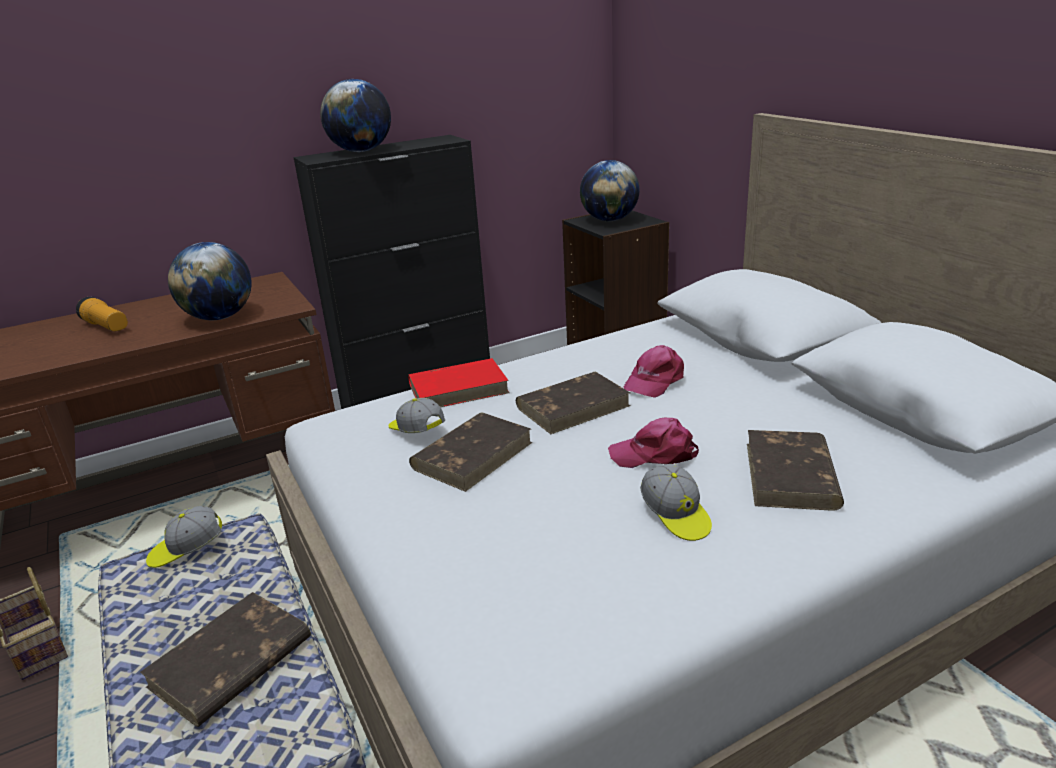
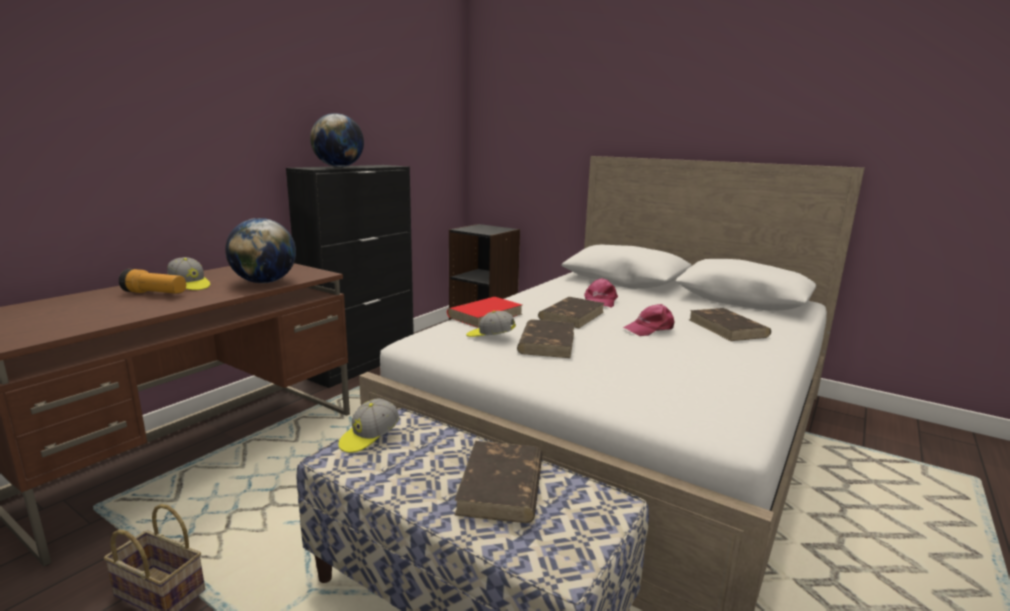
camera: 30 degrees left, 10 degrees down
globe [580,160,639,221] -> none
cap [640,464,712,541] -> cap moved to [167,257,210,290]

